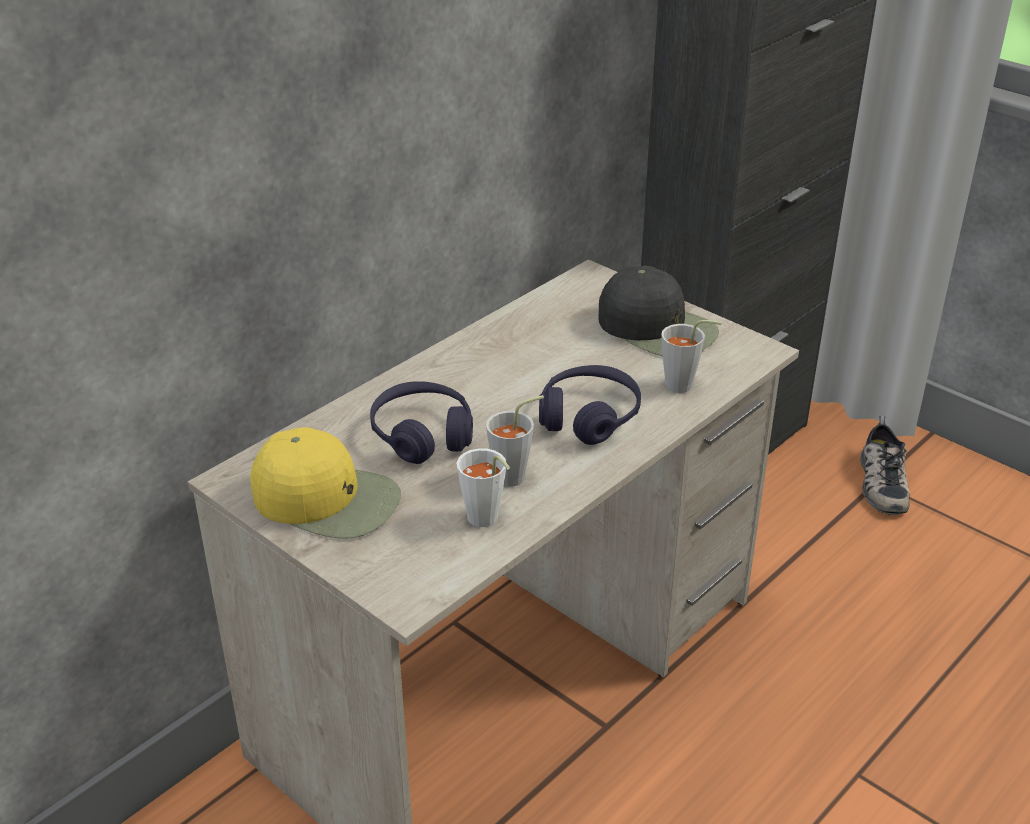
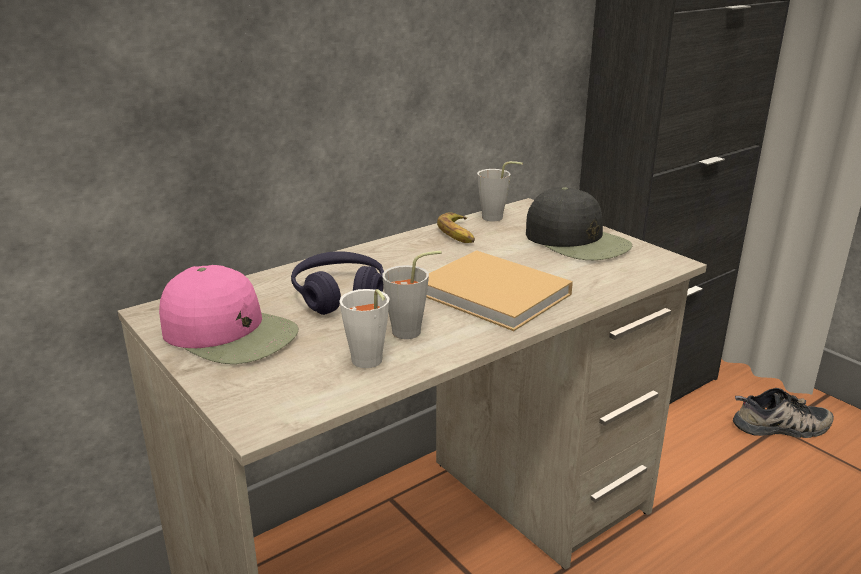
camera: 10 degrees right, 10 degrees down
yellow cap [250,427,401,539] -> pink cap [159,265,298,364]
purple headphones [539,365,641,445] -> beige book [426,250,573,331]
grey cup [661,320,722,393] -> grey cup moved to [477,161,523,221]
shoe [860,416,910,515] -> shoe turned 105 degrees counterclockwise [733,388,834,438]
none -> banana [437,212,475,243]

